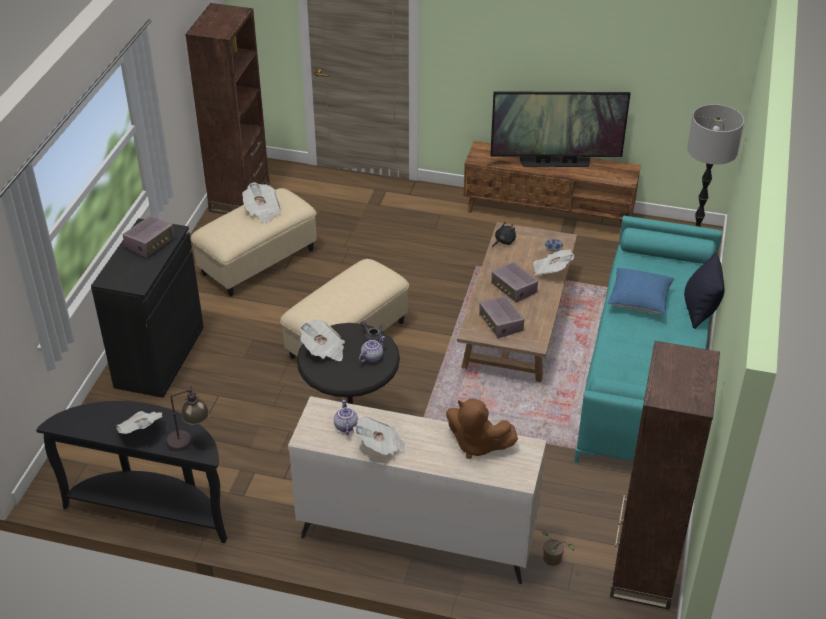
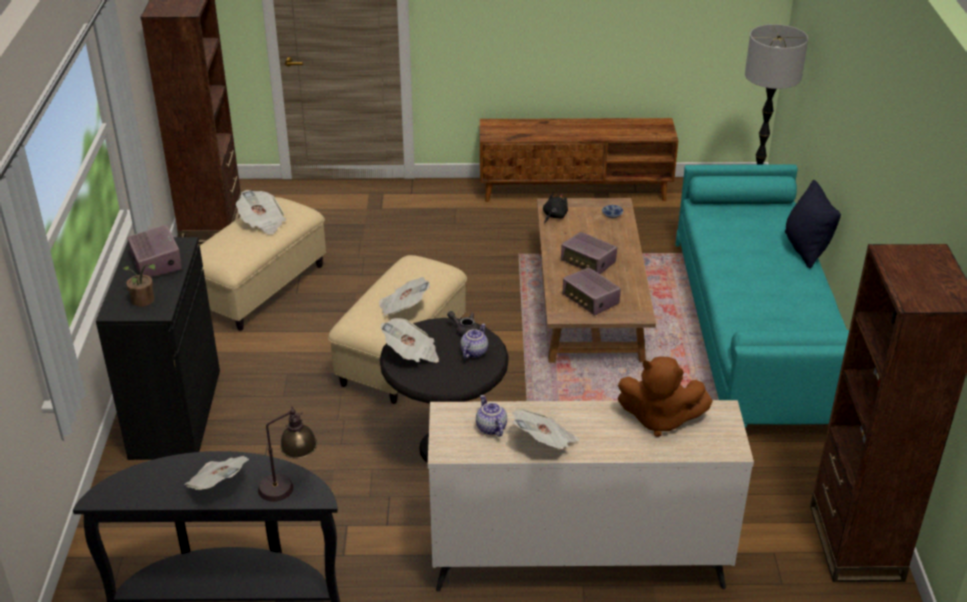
camera: 15 degrees left, 5 degrees down
radio [123,216,174,258] -> radio turned 45 degrees counterclockwise [127,225,182,277]
television [490,91,631,167] -> none
newspaper [533,249,574,275] -> newspaper moved to [379,277,430,316]
potted plant [542,532,574,566] -> potted plant moved to [123,264,156,307]
blue pillow [607,268,674,315] -> none

